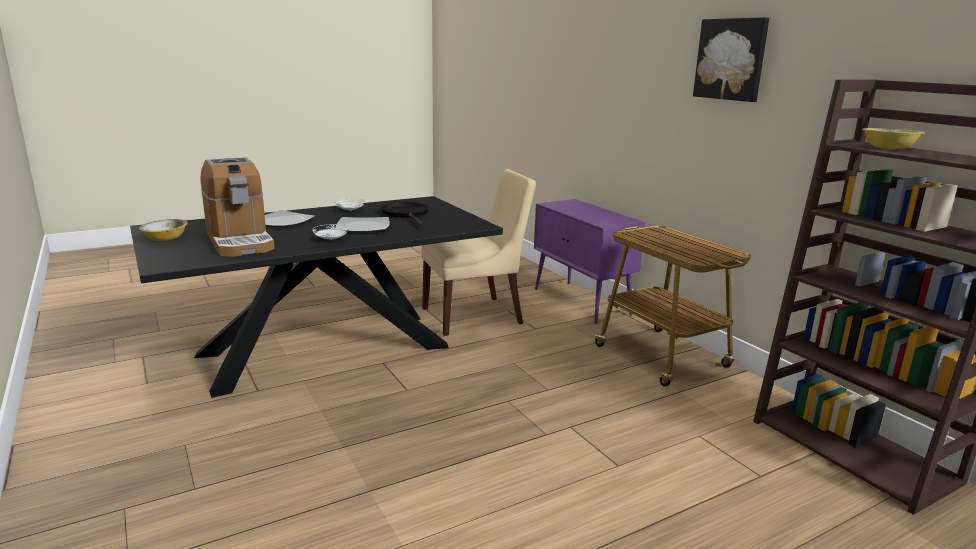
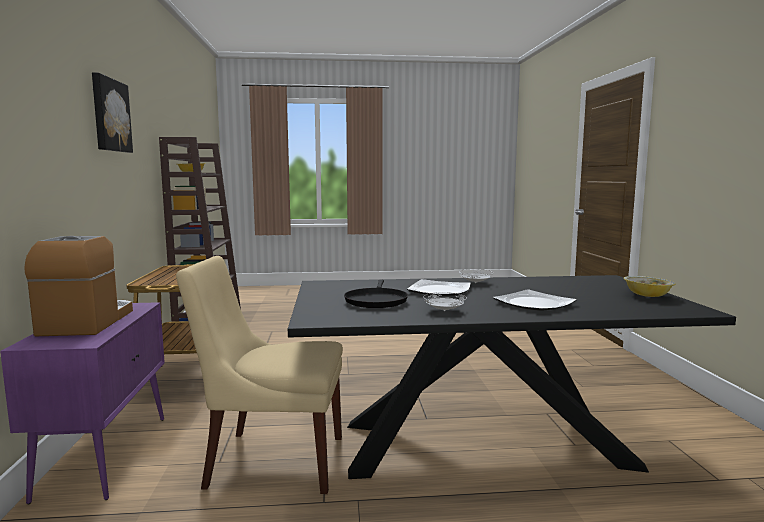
camera: 155 degrees left, 10 degrees down
coffee machine [201,157,275,257] -> coffee machine moved to [24,236,133,336]

